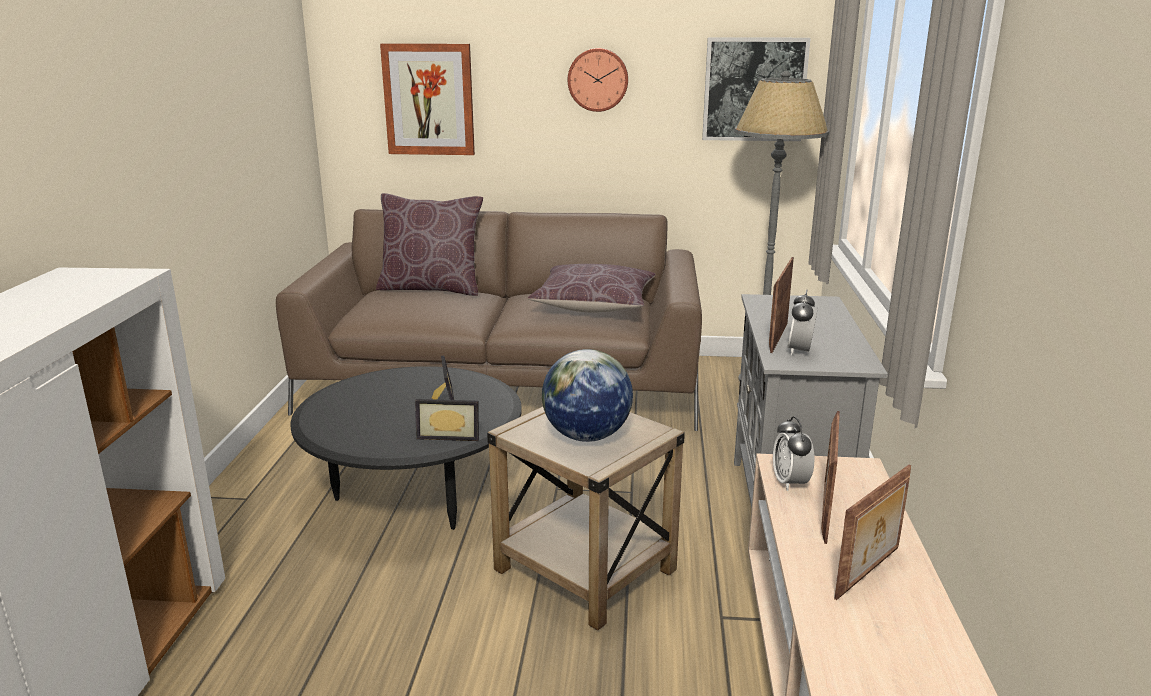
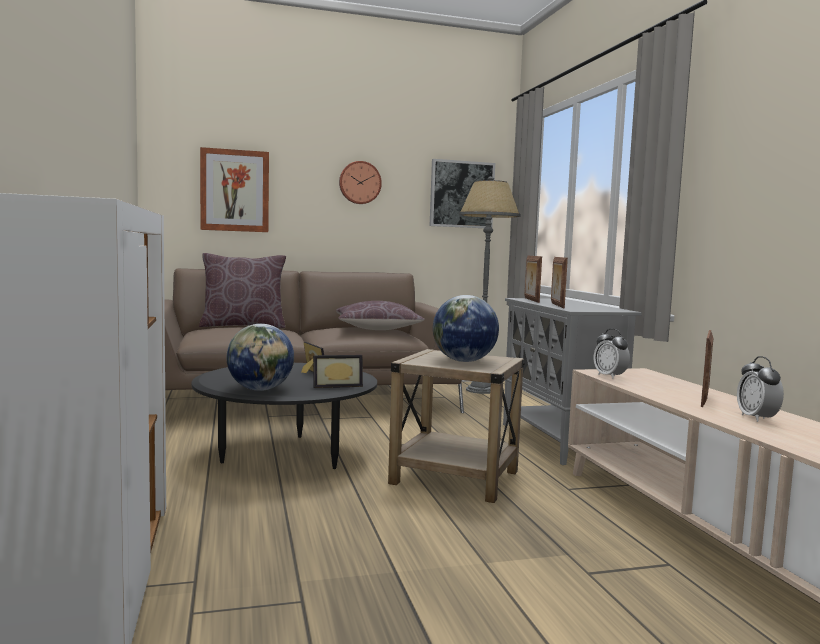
camera: 20 degrees left, 15 degrees down
alarm clock [787,289,818,355] -> alarm clock moved to [737,356,784,422]
picture frame [821,411,840,544] -> picture frame moved to [525,256,542,303]
none -> globe [227,324,294,391]

